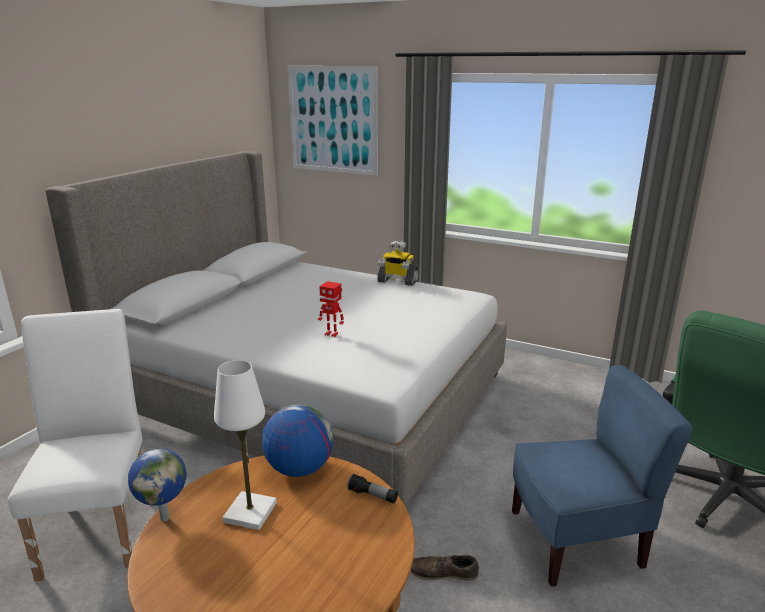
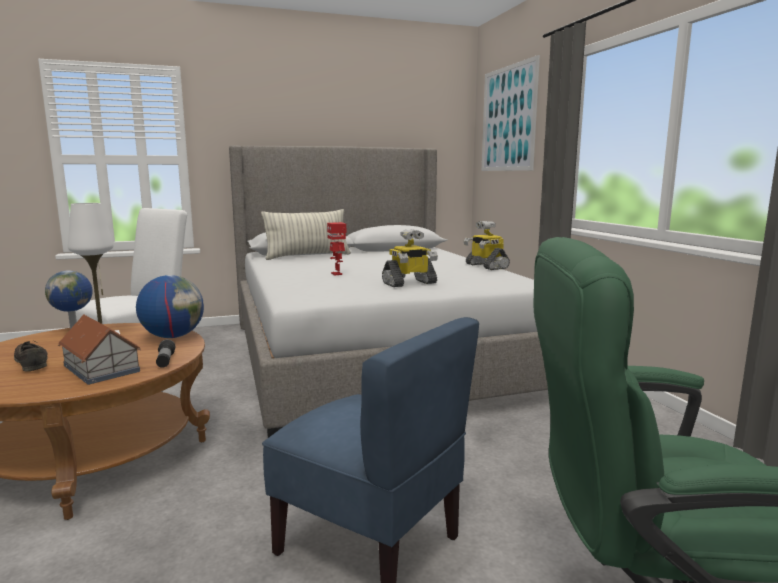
camera: 45 degrees right, 10 degrees down
brown shoe [410,555,479,581] -> brown shoe moved to [14,341,48,372]
none -> toy house [58,314,141,385]
none -> pillow [261,209,351,260]
none -> toy robot [382,230,438,287]

